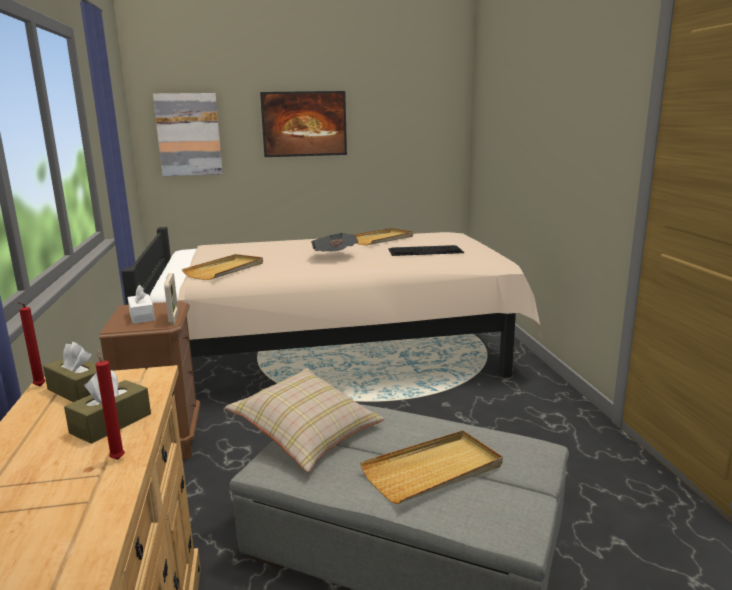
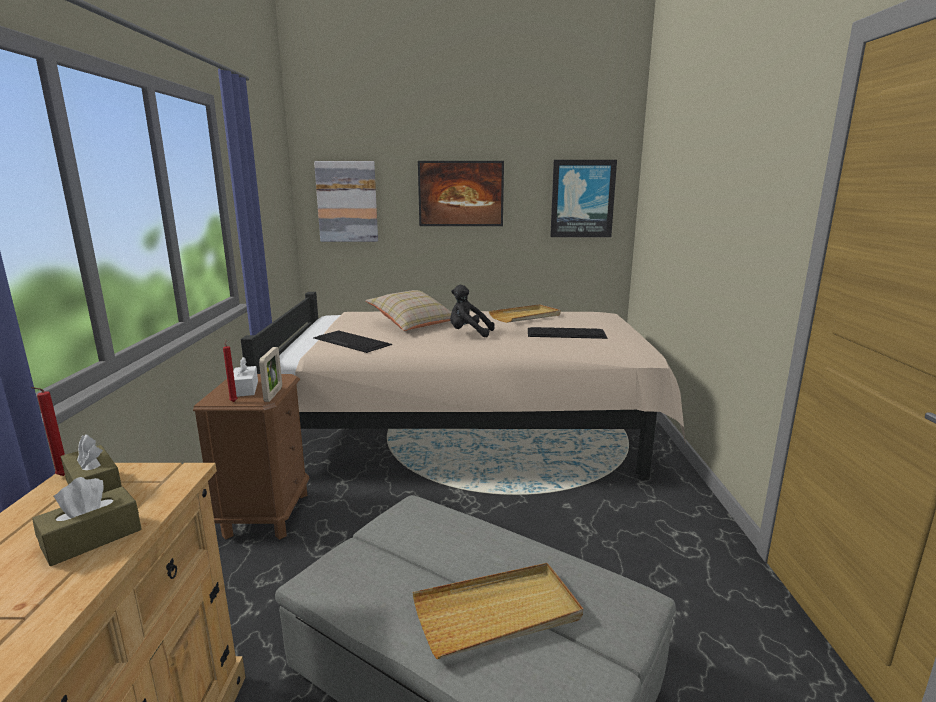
camera: 10 degrees right, 0 degrees up
red candle [96,348,125,460] -> red candle moved to [223,339,238,402]
beige tray [182,254,263,280] -> keyboard [313,330,392,353]
beige pillow [225,368,384,472] -> beige pillow moved to [365,290,452,331]
newspaper [311,233,358,251] -> black plush toy [450,285,495,337]
none -> picture [550,160,617,237]

